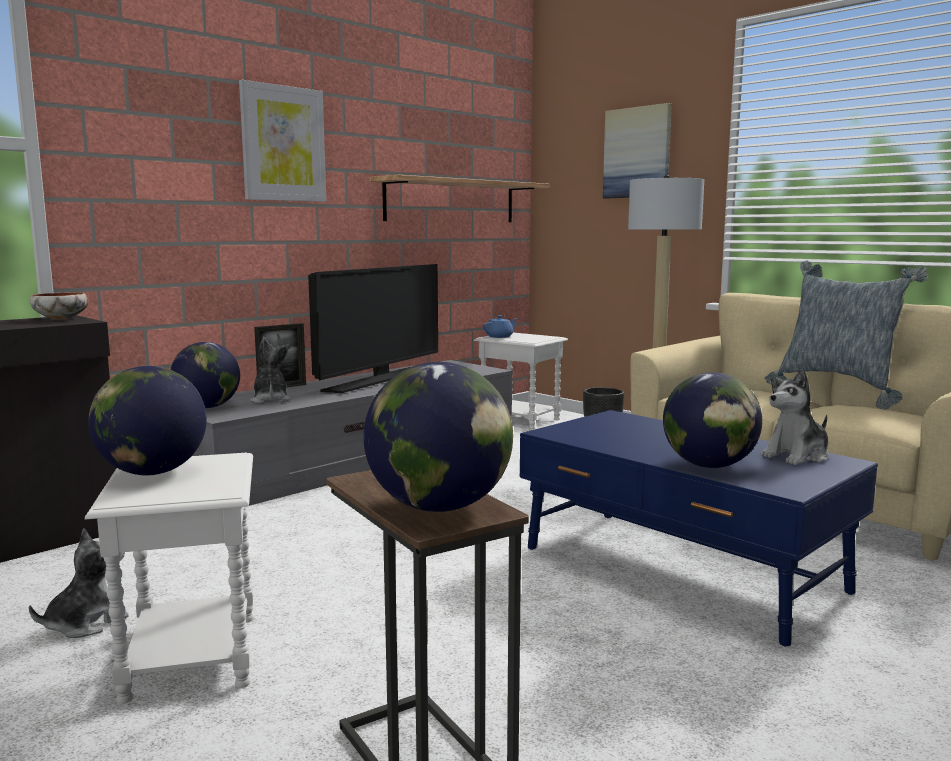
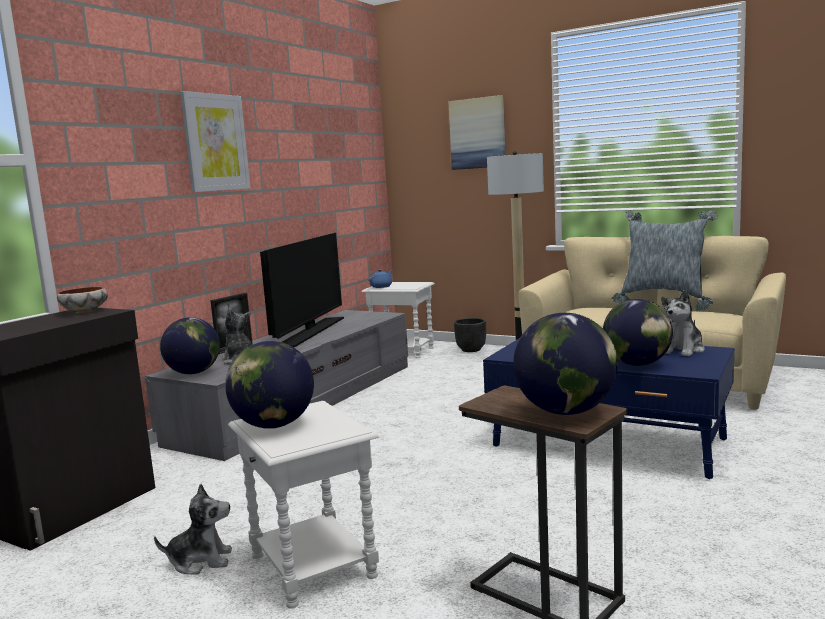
camera: 15 degrees left, 0 degrees up
plush toy [29,528,129,638] -> plush toy turned 60 degrees clockwise [154,483,232,575]
shelf [369,175,549,222] -> none

